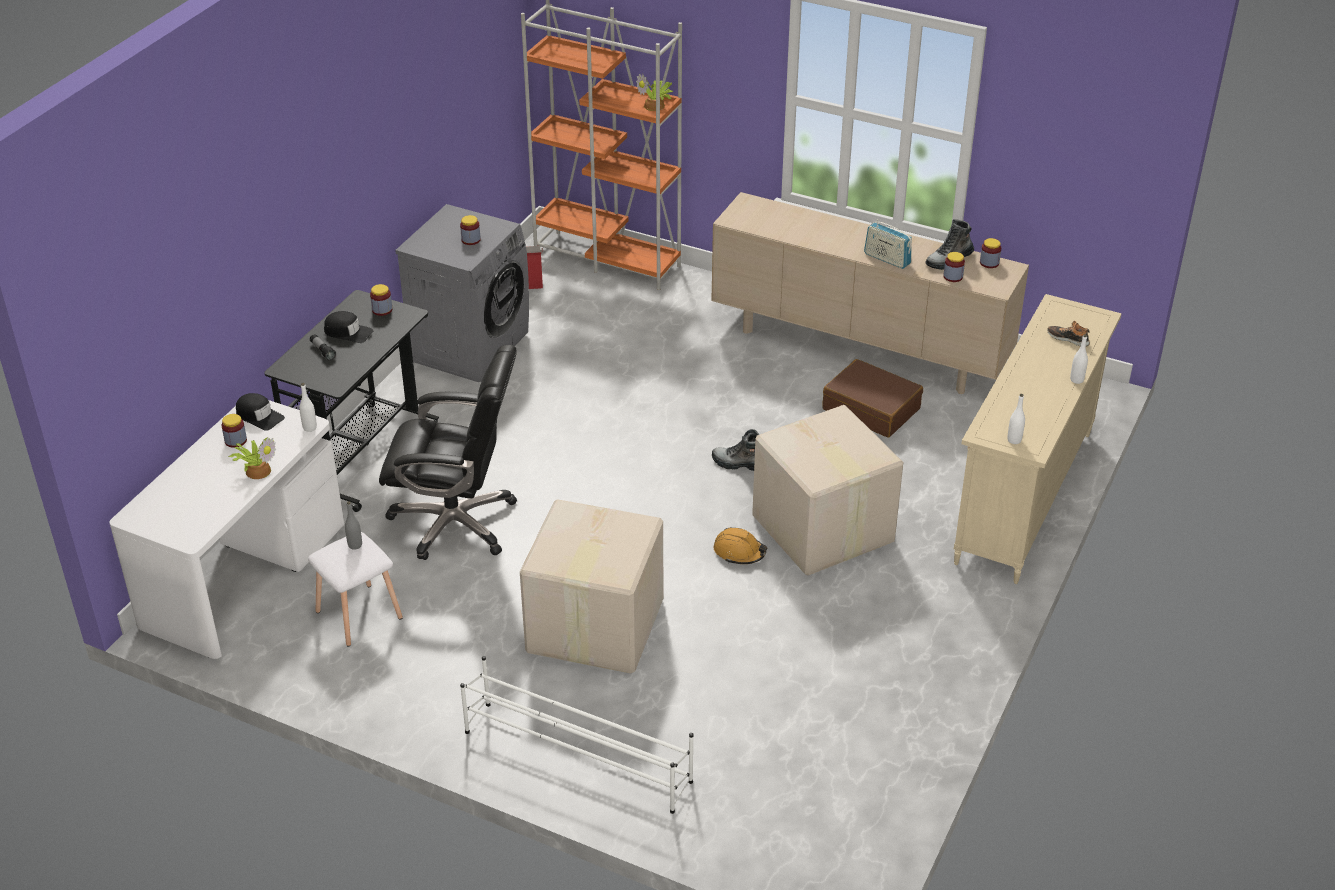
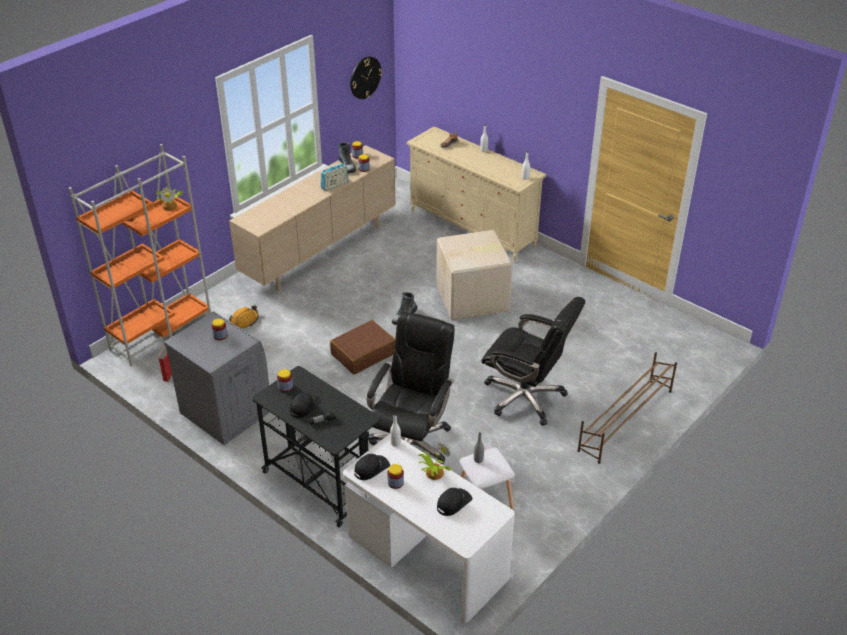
camera: 75 degrees left, 0 degrees up
white shoe rack [460,656,694,814] -> brown shoe rack [577,352,677,464]
cardboard box [520,499,663,674] -> black office chair [481,297,585,426]
orange hard hat [714,527,768,564] -> orange hard hat moved to [229,305,259,329]
brown suitcase [822,359,923,437] -> brown suitcase moved to [330,320,395,374]
none -> wall clock [350,57,382,99]
none -> black cap [437,488,472,516]

